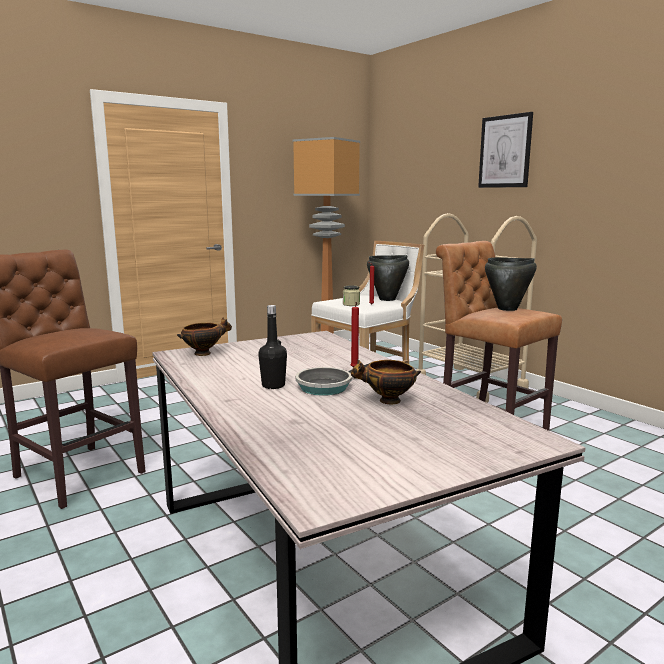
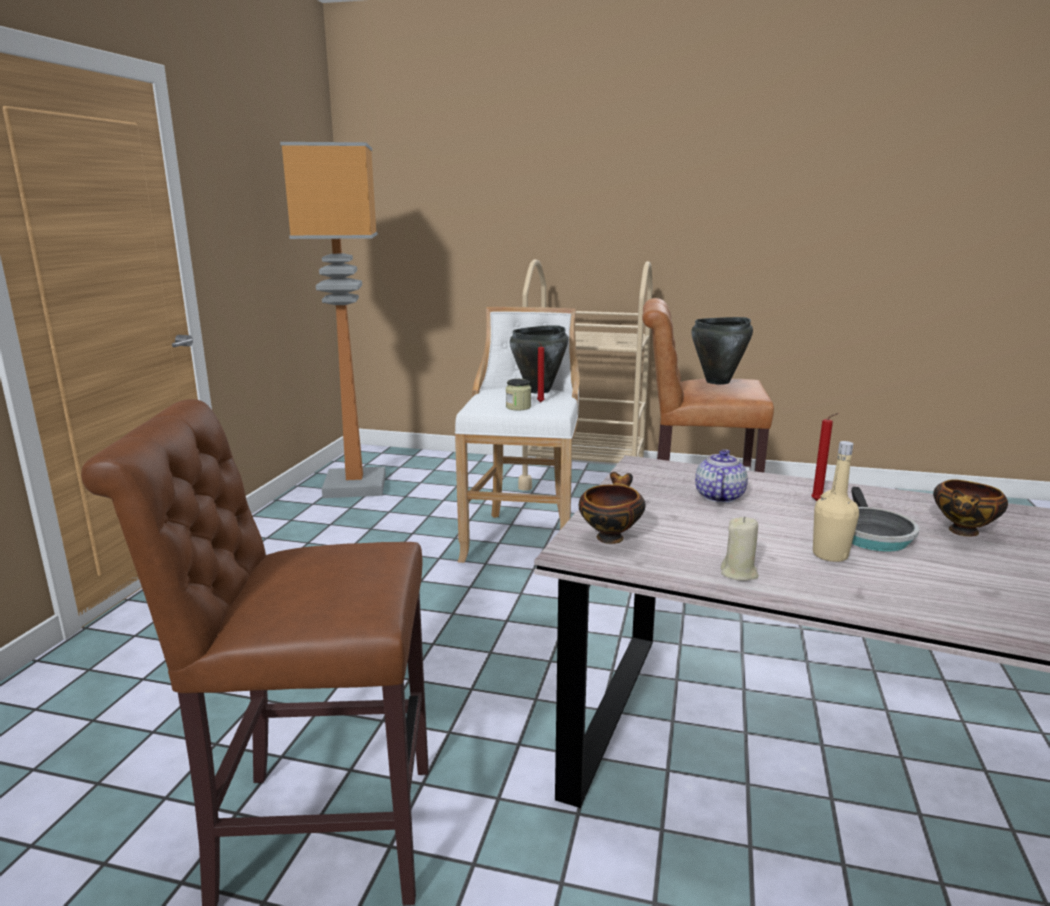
camera: 40 degrees left, 5 degrees up
black bottle [258,305,287,389] -> beige bottle [813,441,859,562]
picture [478,112,533,188] -> none
none -> teapot [695,449,748,503]
none -> beige candle [721,517,759,581]

